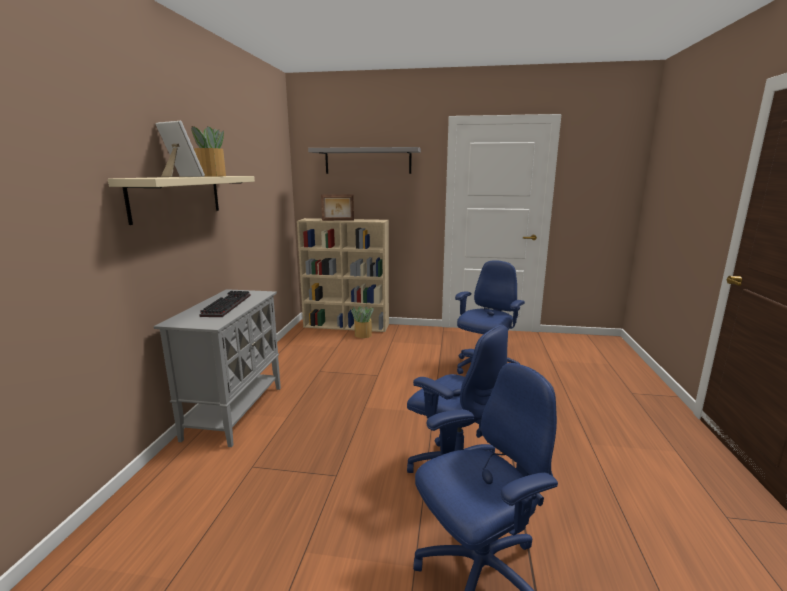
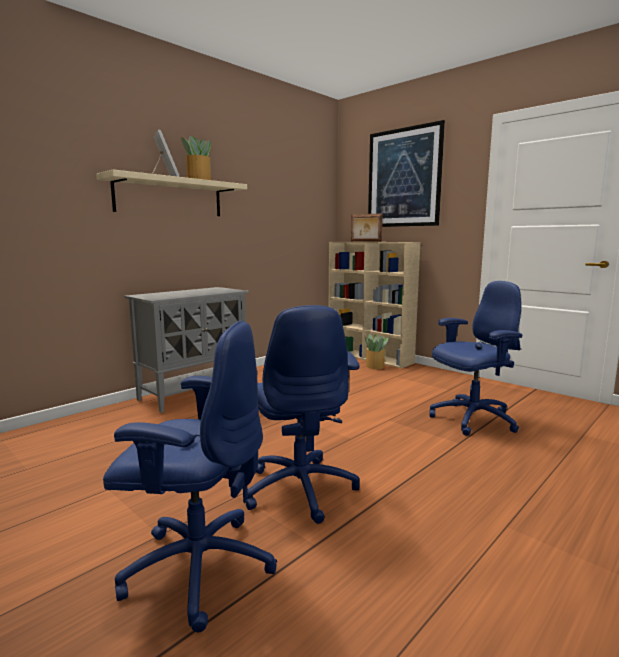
camera: 35 degrees right, 5 degrees down
keyboard [199,291,251,317] -> none
grey shelf [308,147,421,174] -> picture [368,120,445,227]

